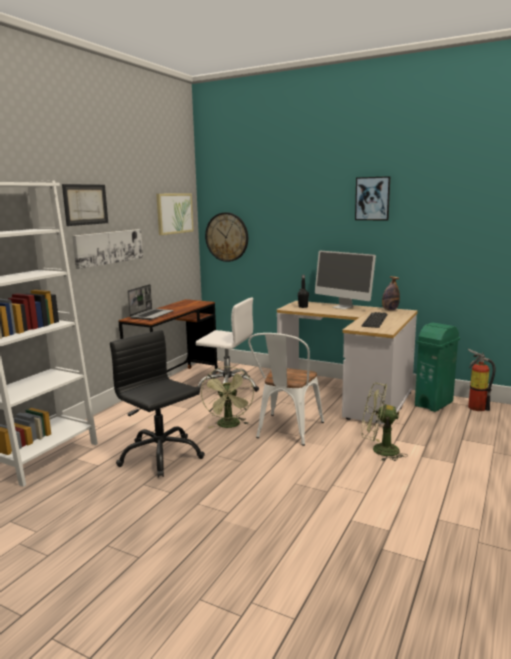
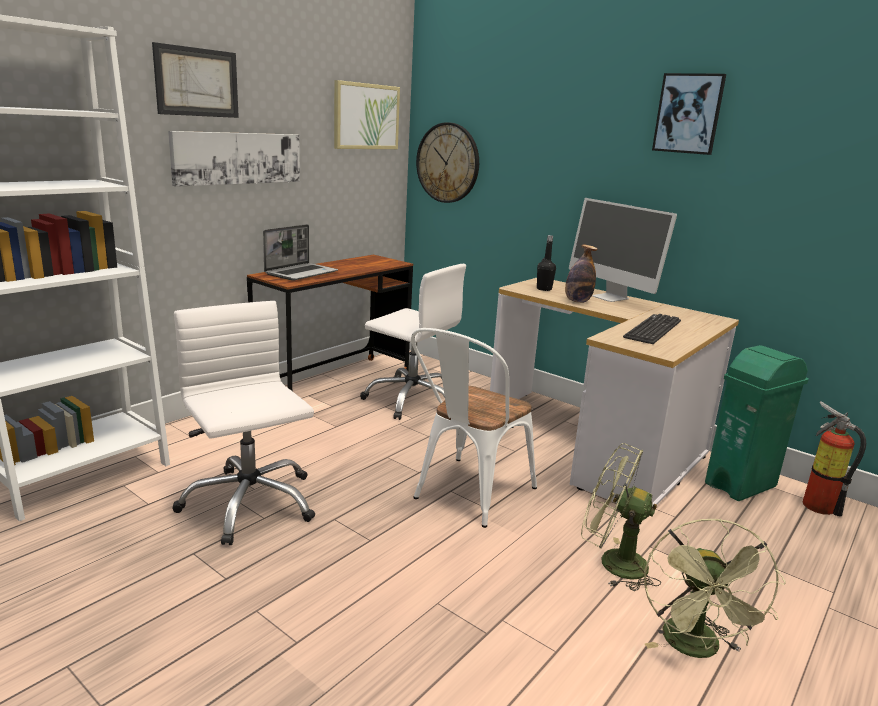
camera: 10 degrees right, 5 degrees up
black office chair [110,330,205,478] -> white office chair [173,301,315,545]
green fan [201,366,254,428] -> green fan moved to [644,518,786,658]
bottle [382,276,400,310] -> bottle moved to [565,245,597,303]

